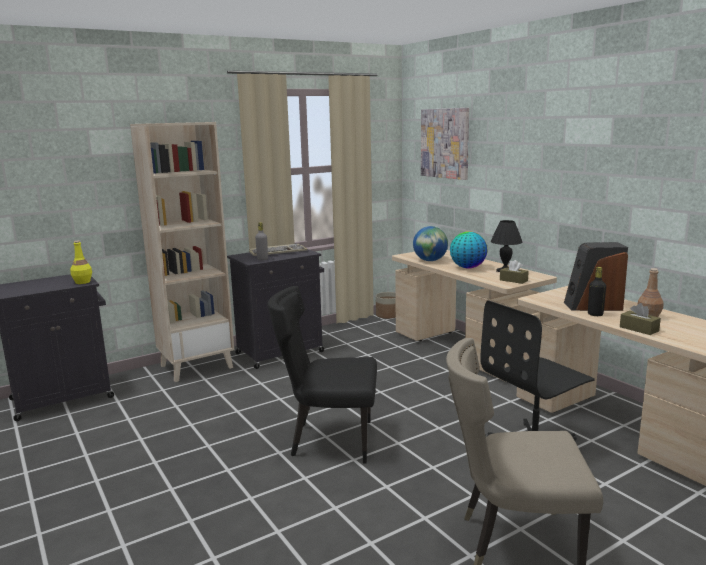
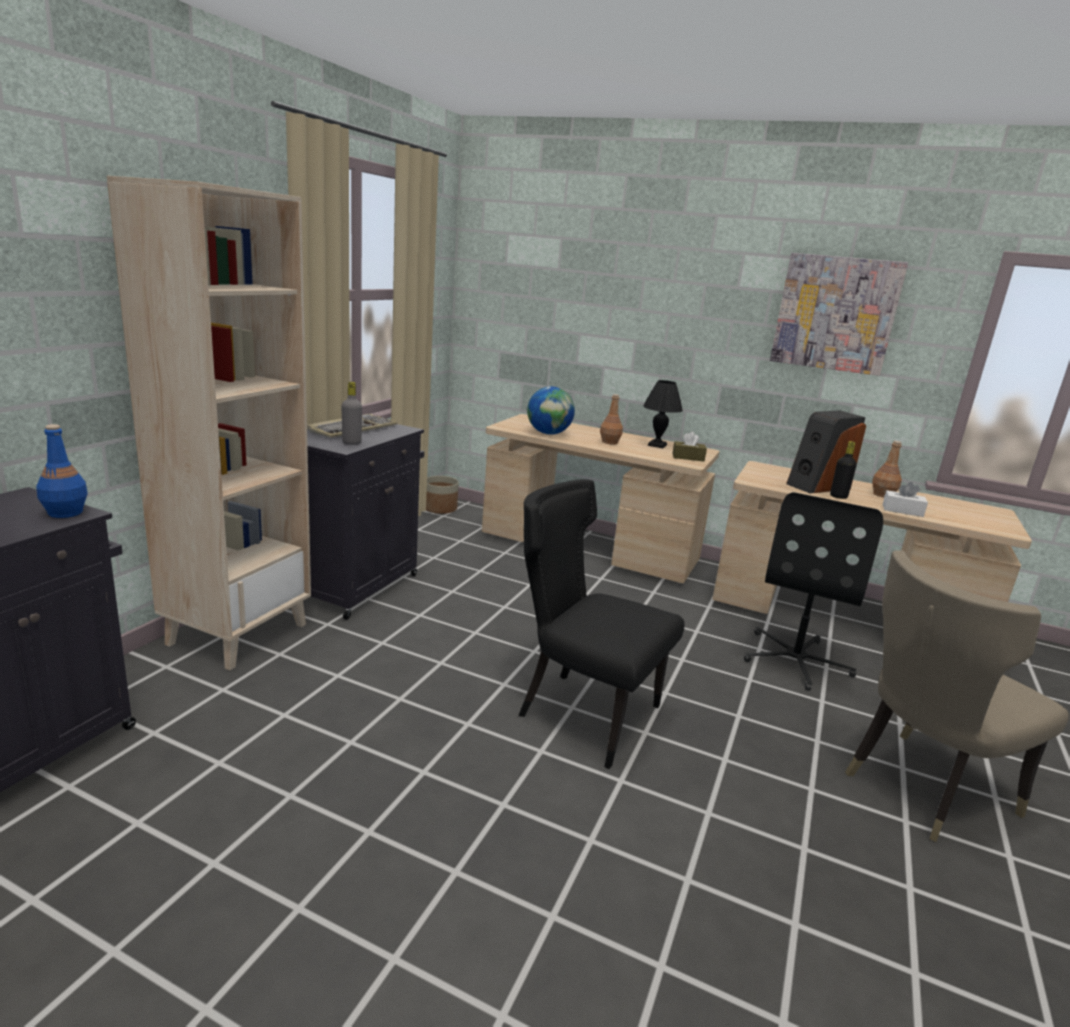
camera: 35 degrees left, 5 degrees up
yellow bottle [70,241,92,284] -> blue bottle [36,424,88,518]
black chair [267,286,377,464] -> black chair turned 60 degrees clockwise [519,479,684,769]
picture [421,108,469,180] -> picture moved to [770,253,908,376]
globe [450,231,488,269] -> brown bottle [600,394,623,444]
brown tissue box [620,303,661,335] -> white tissue box [882,482,928,517]

